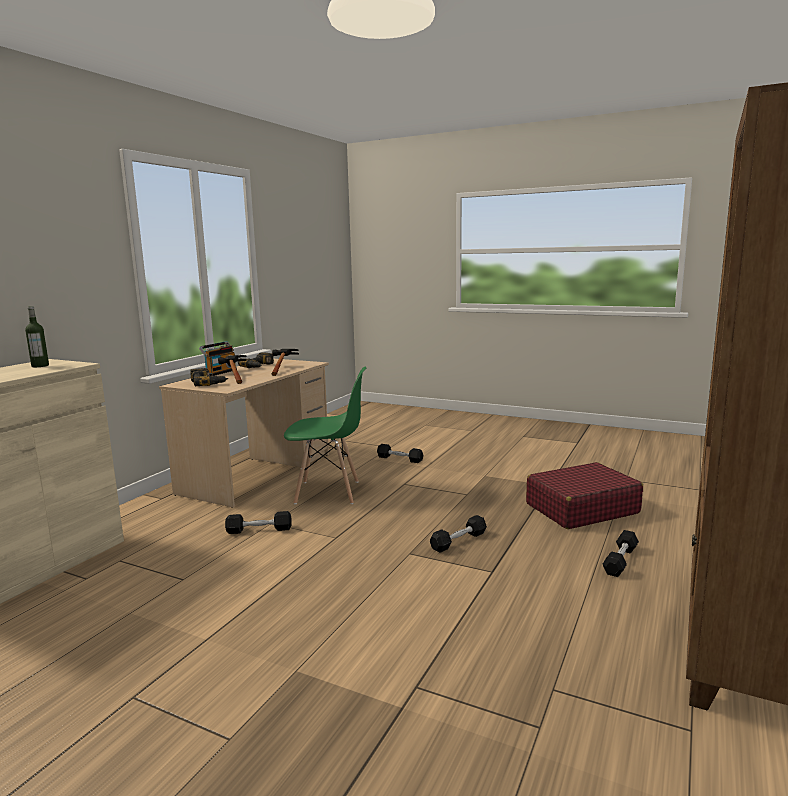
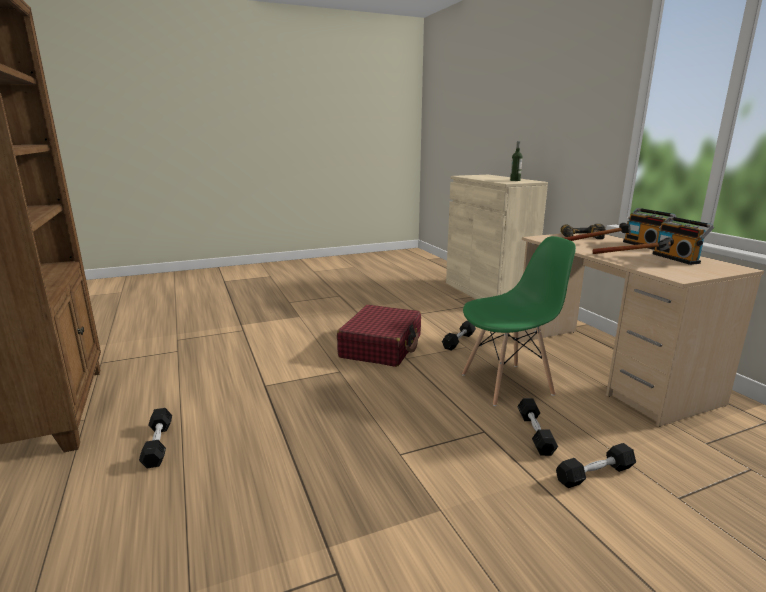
camera: 130 degrees right, 5 degrees up
power drill [238,352,274,368] -> radio [653,216,714,265]
green chair [284,366,366,504] -> green chair turned 150 degrees counterclockwise [462,236,576,406]
black dumbbell [430,515,487,553] -> black dumbbell moved to [517,398,558,456]
red suitcase [526,462,643,529] -> red suitcase moved to [337,305,421,367]

